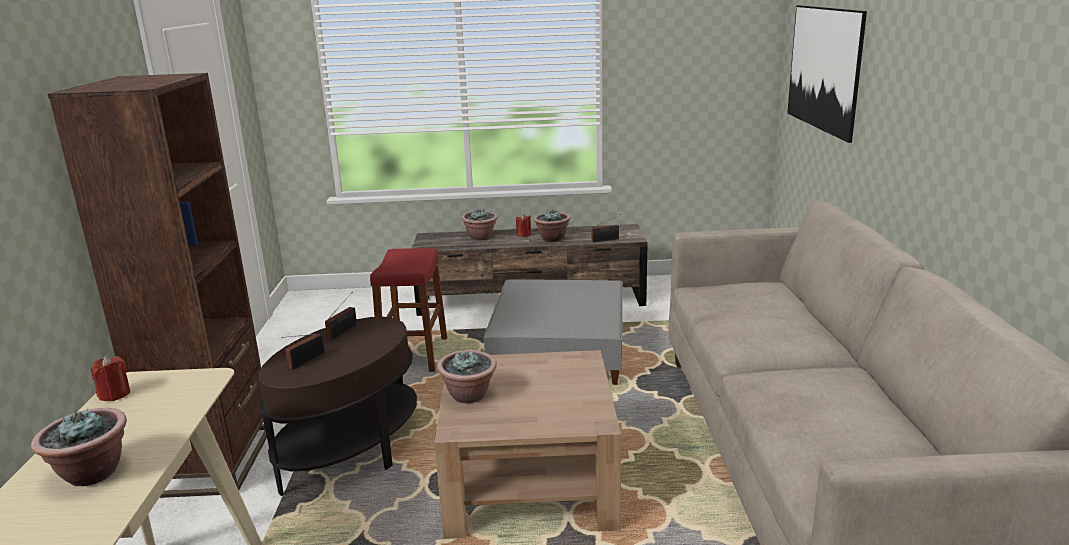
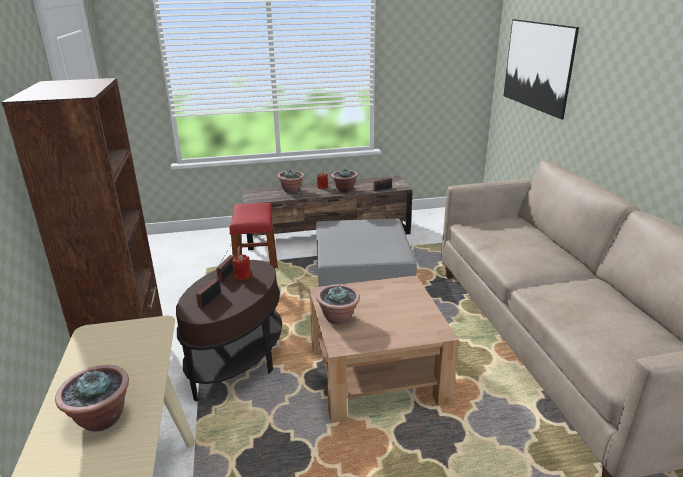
camera: 10 degrees left, 5 degrees up
red candle [91,356,130,401] -> red candle moved to [232,254,251,280]

